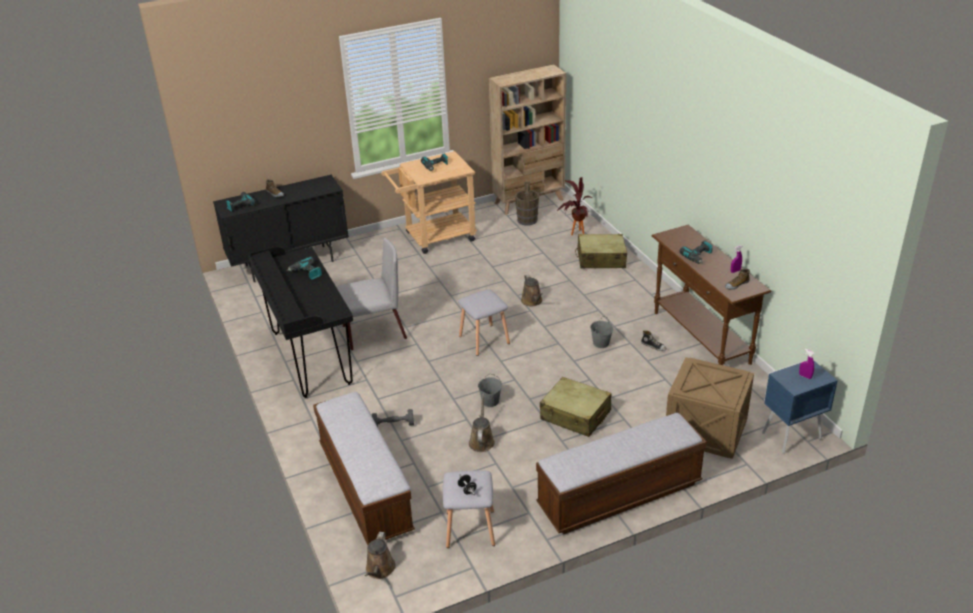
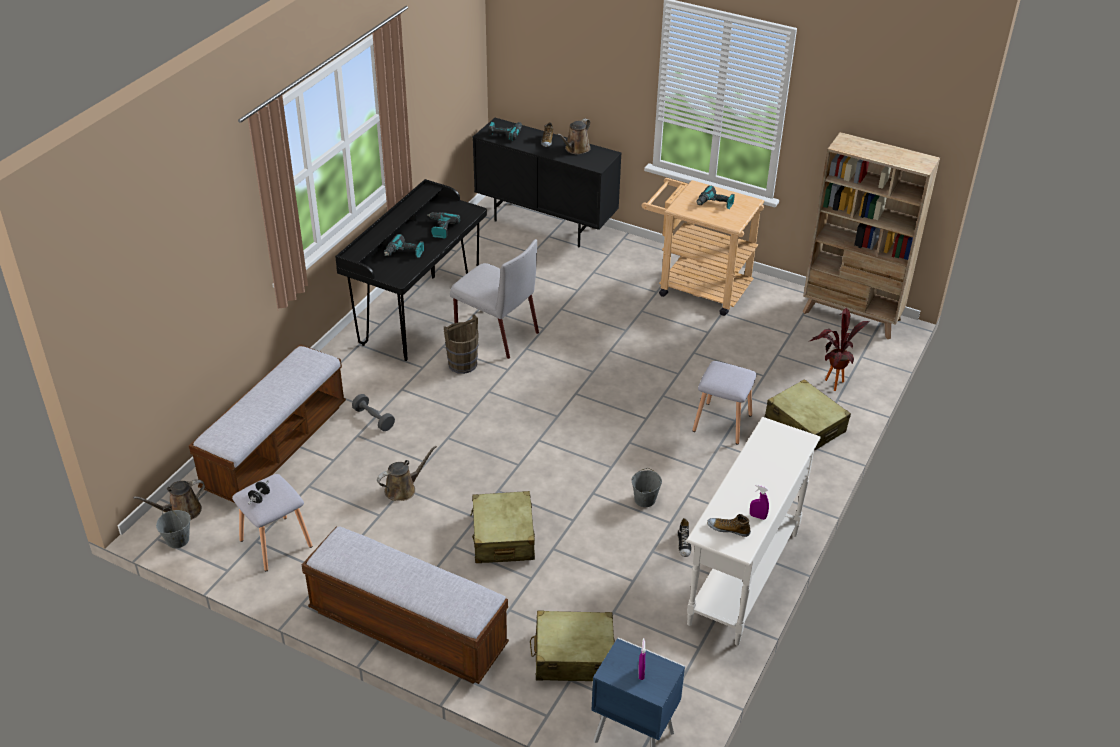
camera: 50 degrees right, 5 degrees up
grey stool [458,289,510,356] -> grey stool moved to [692,361,757,445]
grey bucket [478,374,502,407] -> grey bucket moved to [156,508,191,548]
brown bucket [515,181,539,225] -> brown bucket moved to [444,314,479,374]
brown watering can [521,274,542,306] -> brown watering can moved to [557,118,591,155]
brown console table [652,225,771,365] -> white console table [686,417,821,645]
crate [666,357,754,459] -> beige suitcase [530,610,615,681]
power drill [680,240,713,264] -> power drill moved to [384,234,424,258]

